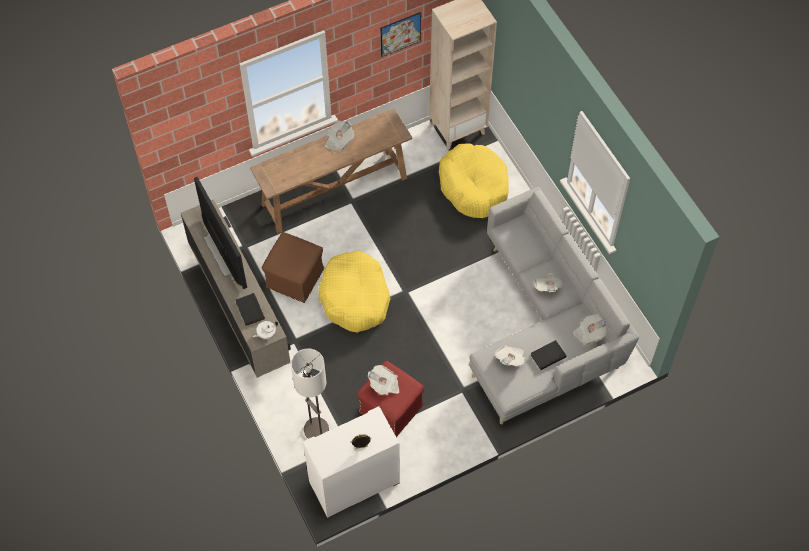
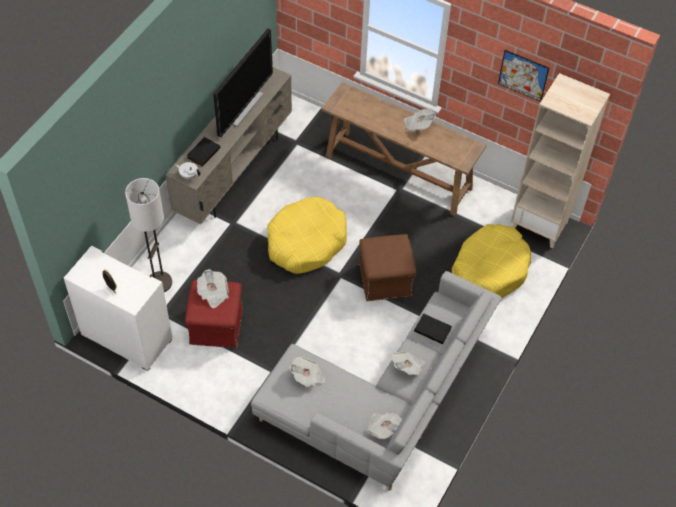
camera: 55 degrees right, 5 degrees down
brown ottoman [262,232,324,303] -> brown ottoman moved to [359,234,417,301]
black book [531,340,566,370] -> black book moved to [414,313,452,344]

